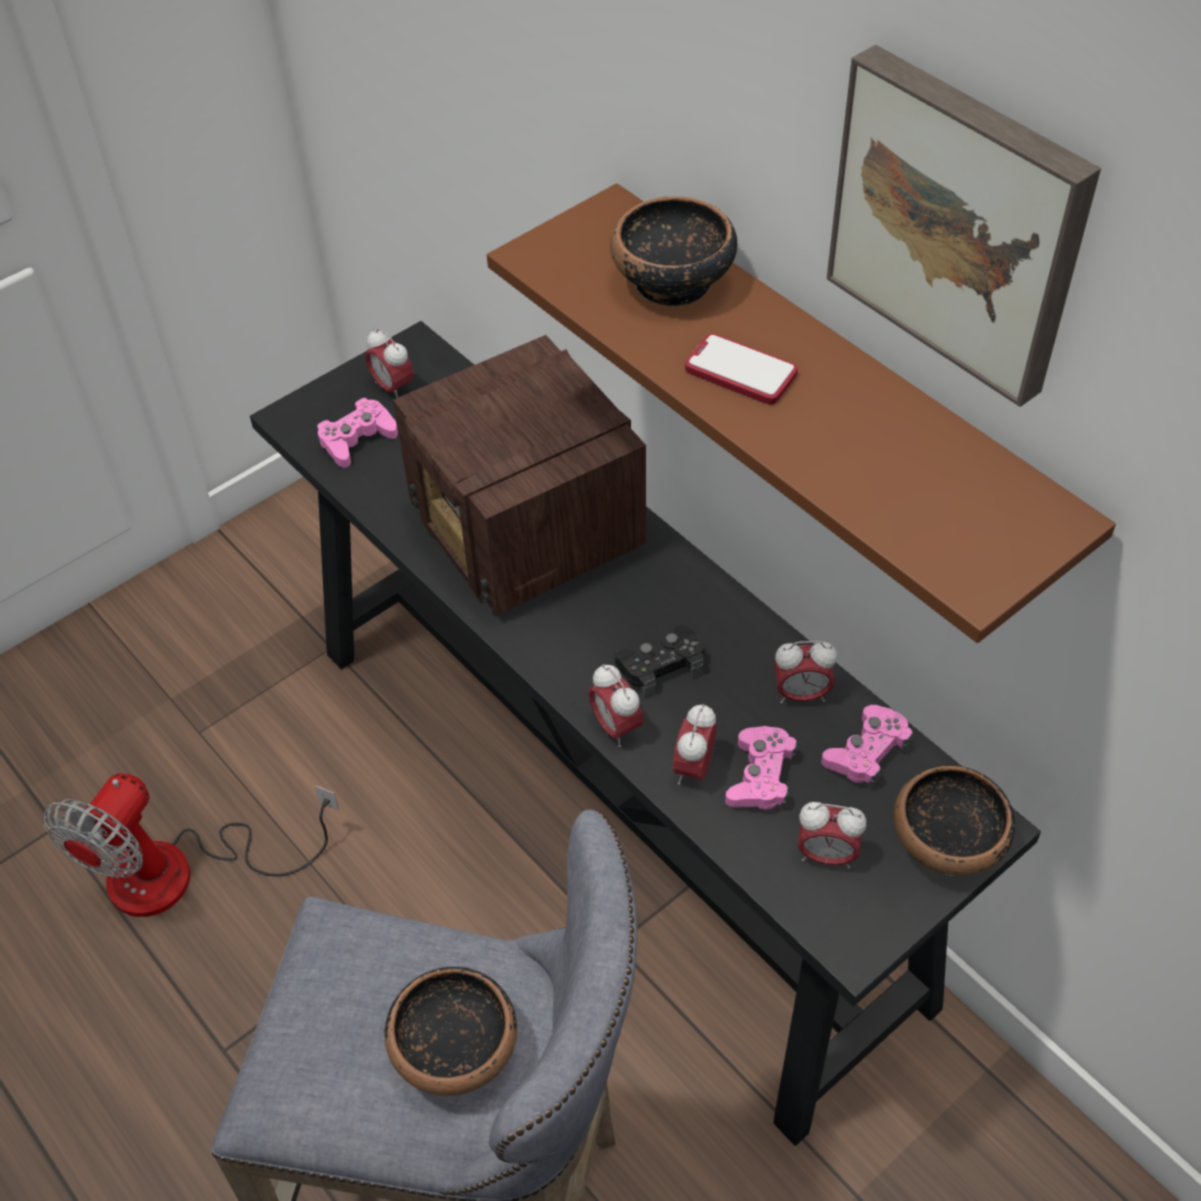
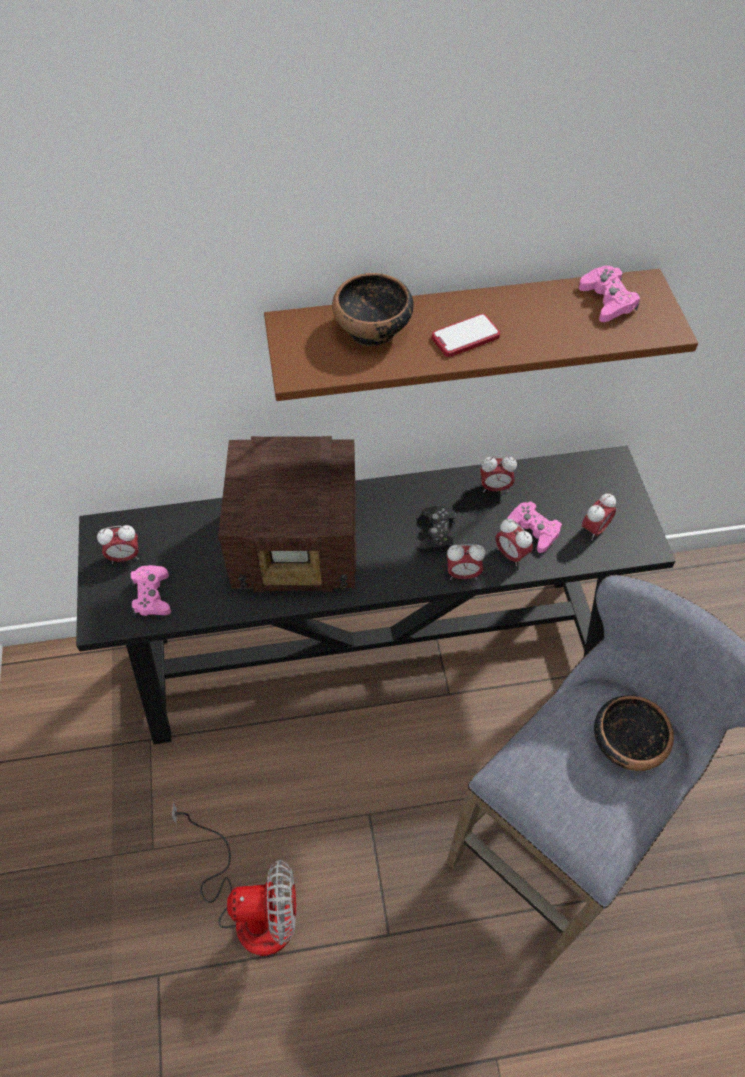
camera: 60 degrees left, 5 degrees up
fan [44,773,339,917] -> fan turned 60 degrees counterclockwise [172,802,296,956]
alarm clock [774,641,837,704] -> alarm clock turned 60 degrees clockwise [480,456,517,492]
pink game controller [821,705,913,790] -> pink game controller moved to [579,266,640,322]
picture [827,45,1101,407] -> none
bowl [893,765,1015,876] -> none

